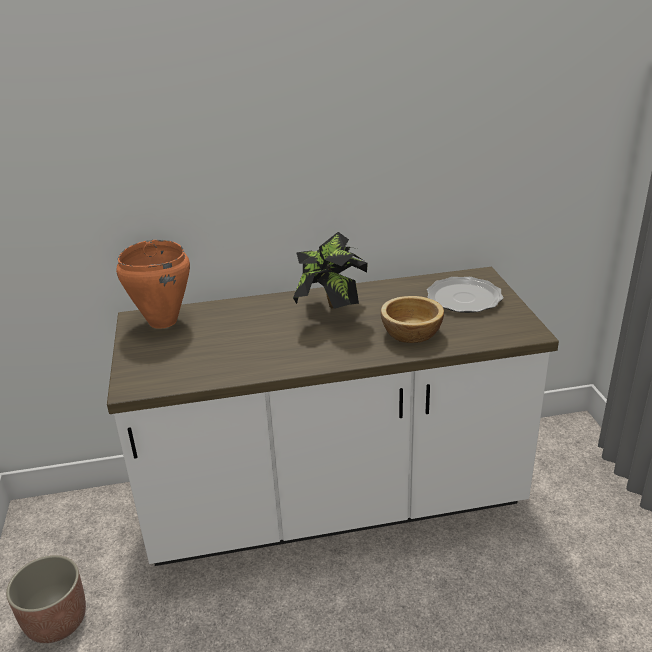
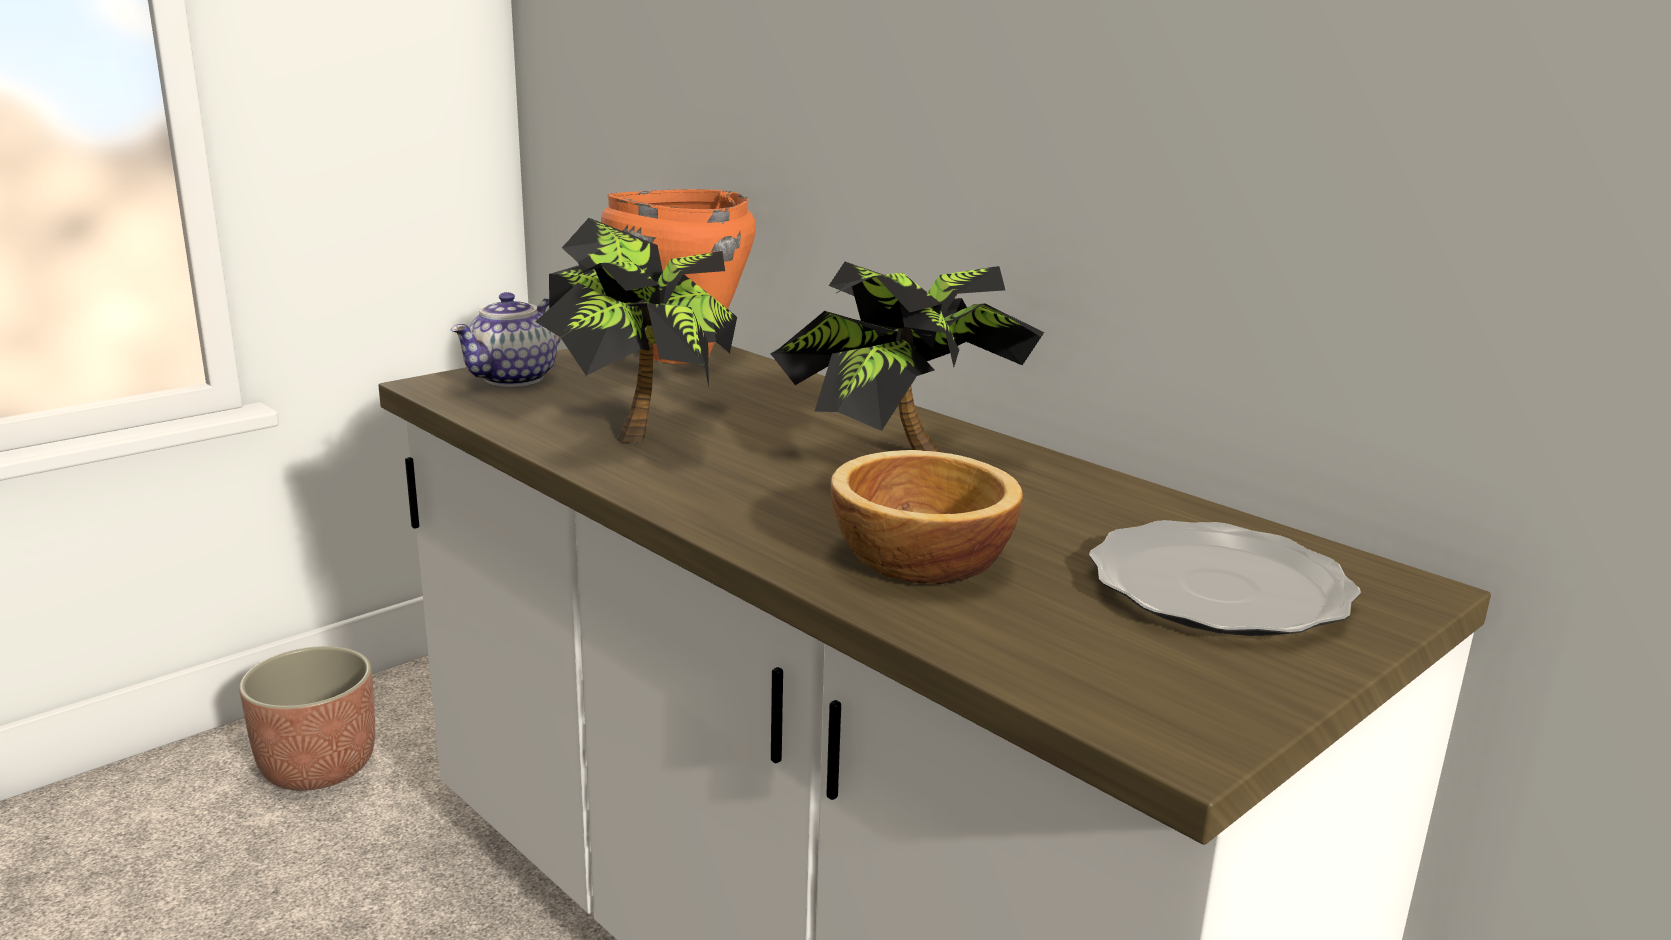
camera: 55 degrees right, 10 degrees down
none -> teapot [451,292,561,387]
none -> potted plant [536,218,737,443]

